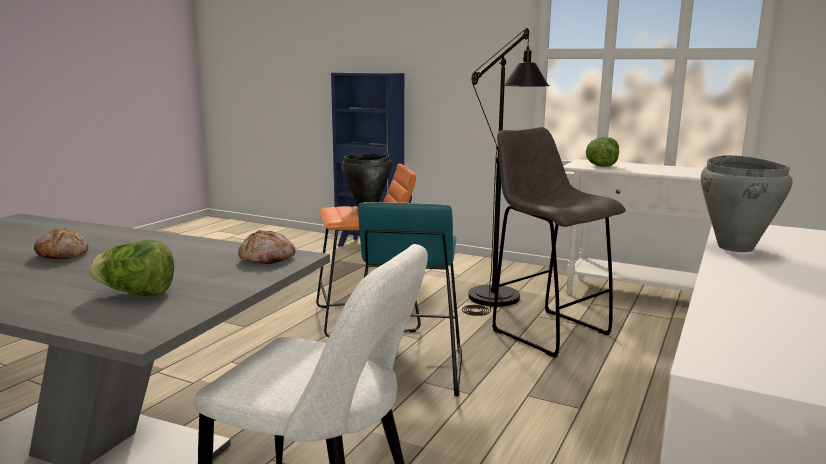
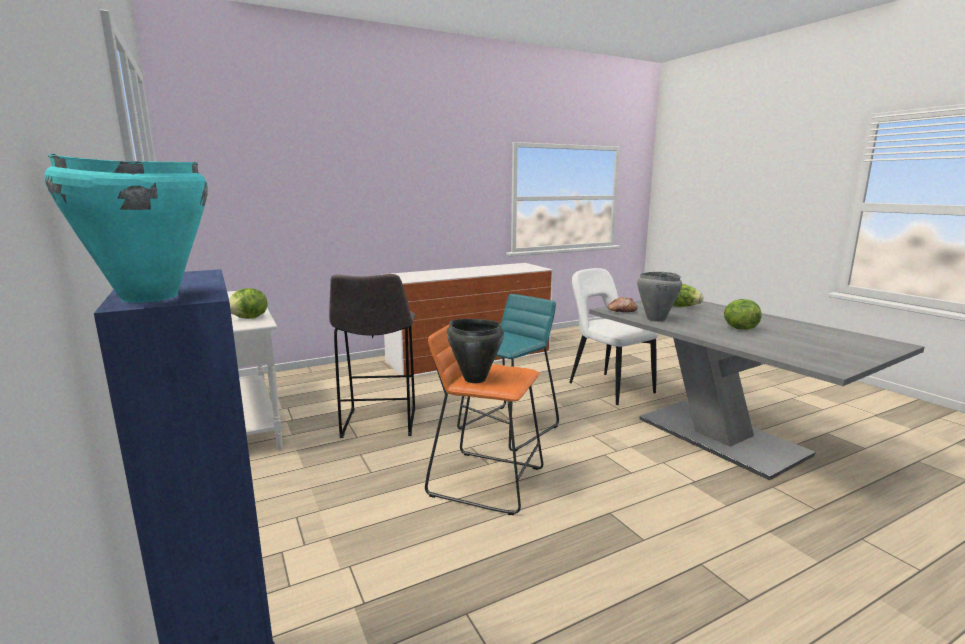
camera: 145 degrees left, 0 degrees up
bread [34,228,88,259] -> lettuce [724,299,762,330]
black floor lamp [462,28,550,316] -> none
grey cooking pot [701,155,792,252] -> grey cooking pot moved to [637,272,682,322]
none -> turquoise cooking pot [44,154,208,303]

